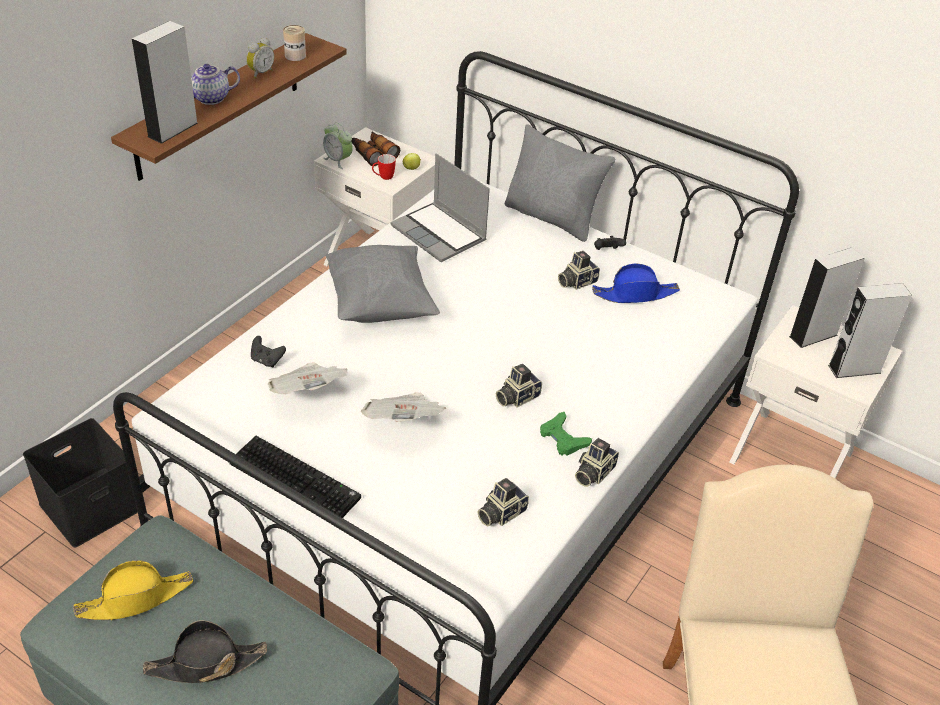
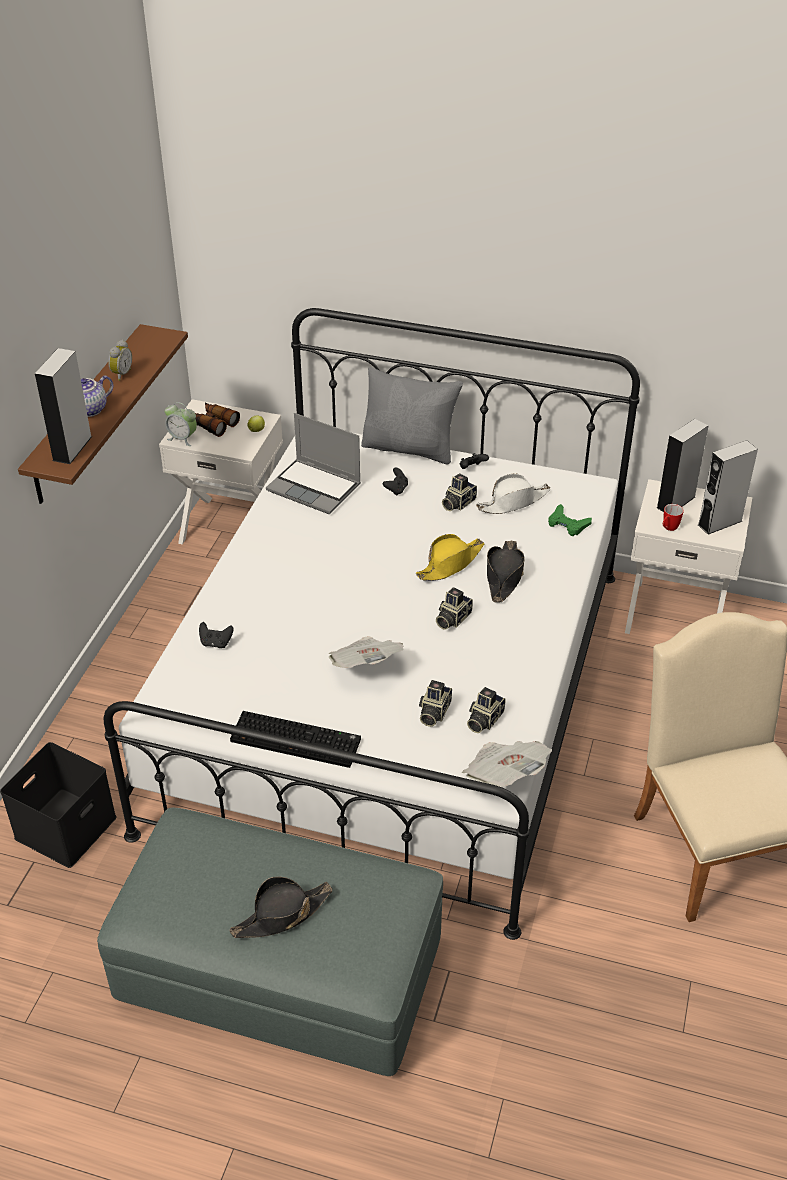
camera: 15 degrees left, 0 degrees up
yellow hat [73,560,193,620] -> yellow hat moved to [416,534,485,581]
newspaper [268,363,348,394] -> newspaper moved to [462,741,552,787]
can [283,25,306,61] -> none
grey pillow [325,245,440,323] -> none
mug [372,154,396,180] -> mug moved to [663,504,684,531]
green game controller [540,412,592,456] -> green game controller moved to [548,504,592,536]
camera [575,438,619,487] -> camera moved to [419,680,452,727]
blue hat [592,264,680,303] -> white hat [476,474,551,514]
none -> black game controller [383,468,408,496]
none -> black hat [487,541,524,603]

